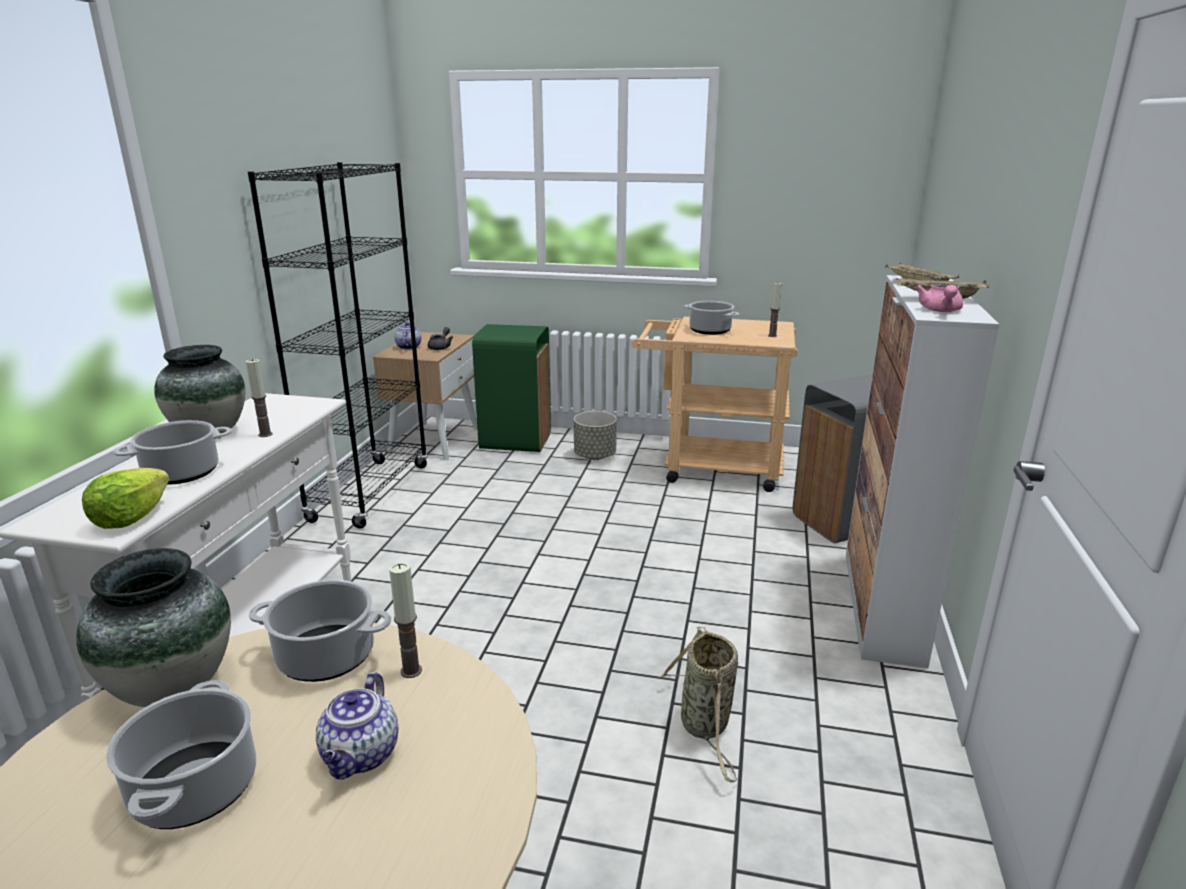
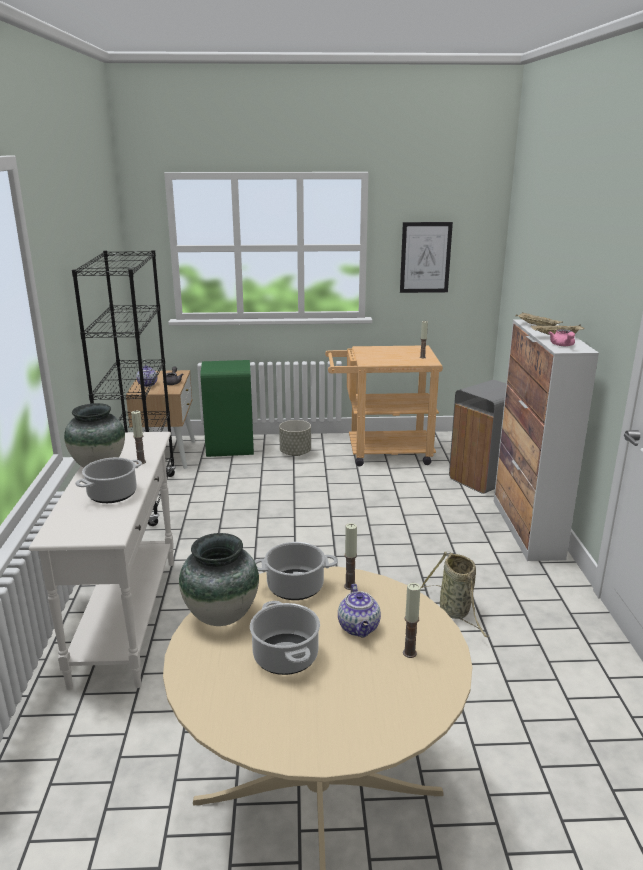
camera: 15 degrees left, 0 degrees up
lettuce [82,468,170,529] -> none
cooking pot [684,301,740,335] -> none
none -> picture [400,222,453,293]
none -> candle [403,583,421,658]

